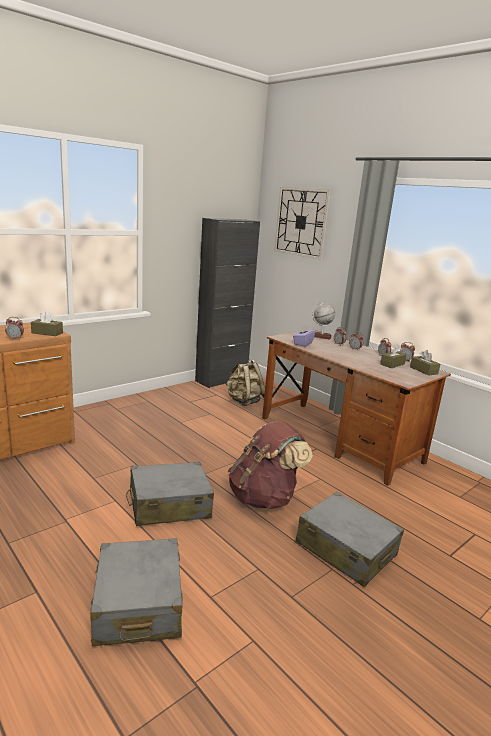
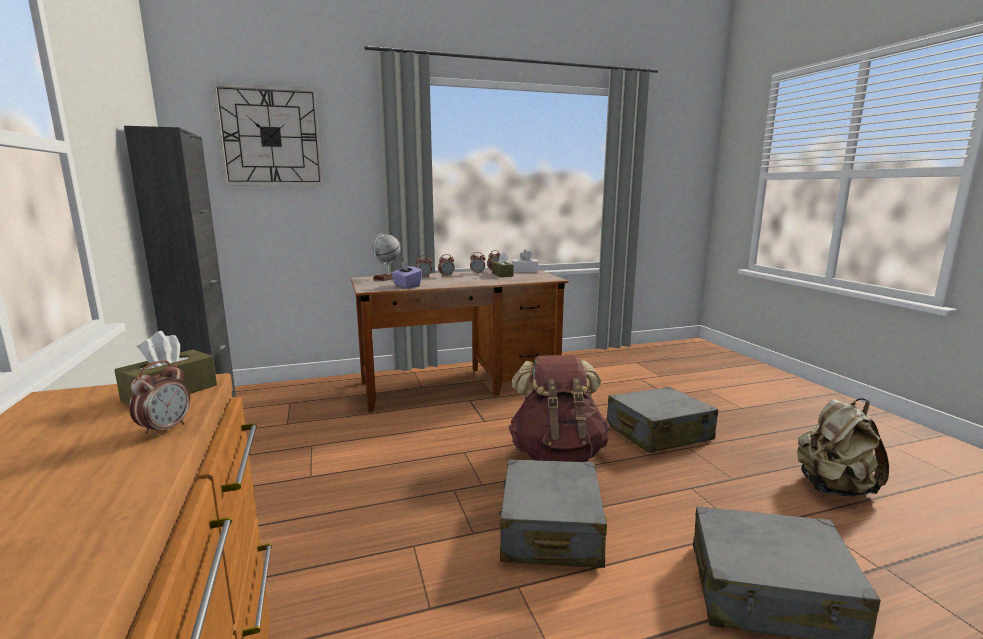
camera: 65 degrees left, 5 degrees down
beige backpack [226,359,265,406] -> beige backpack moved to [797,398,889,497]
brown tissue box [410,350,440,376] -> white tissue box [512,250,539,273]

